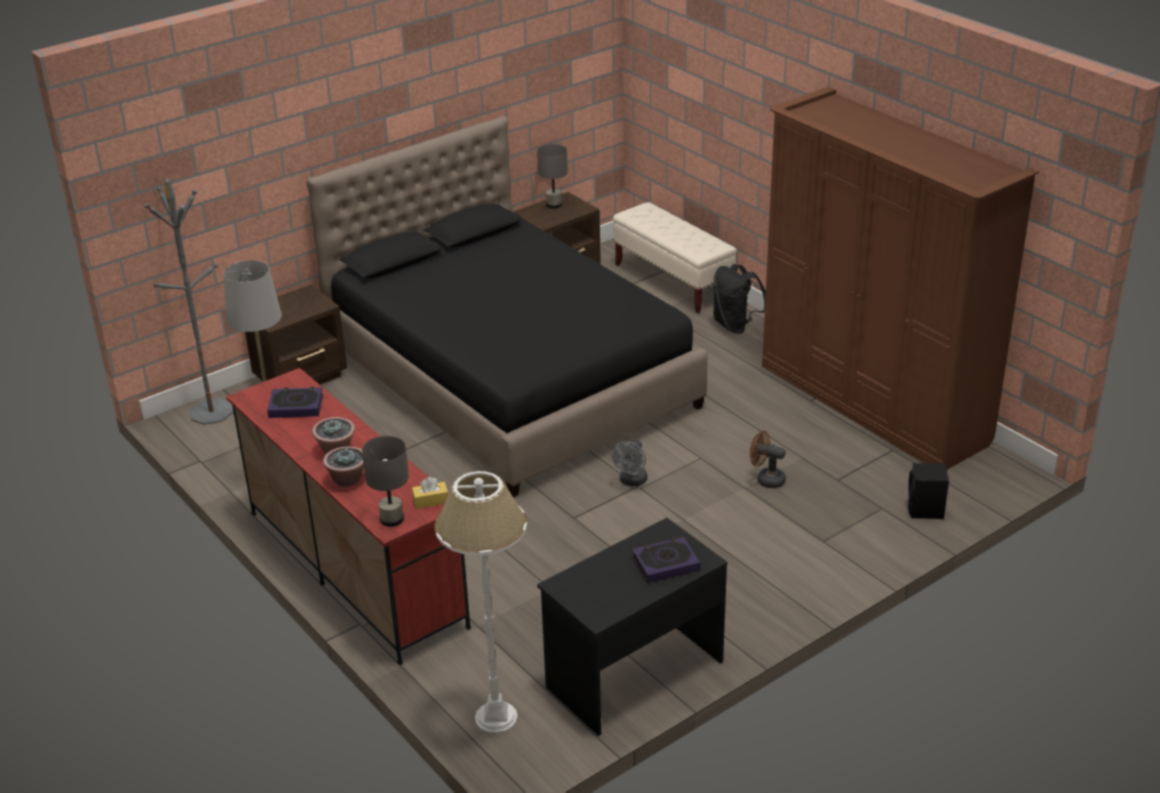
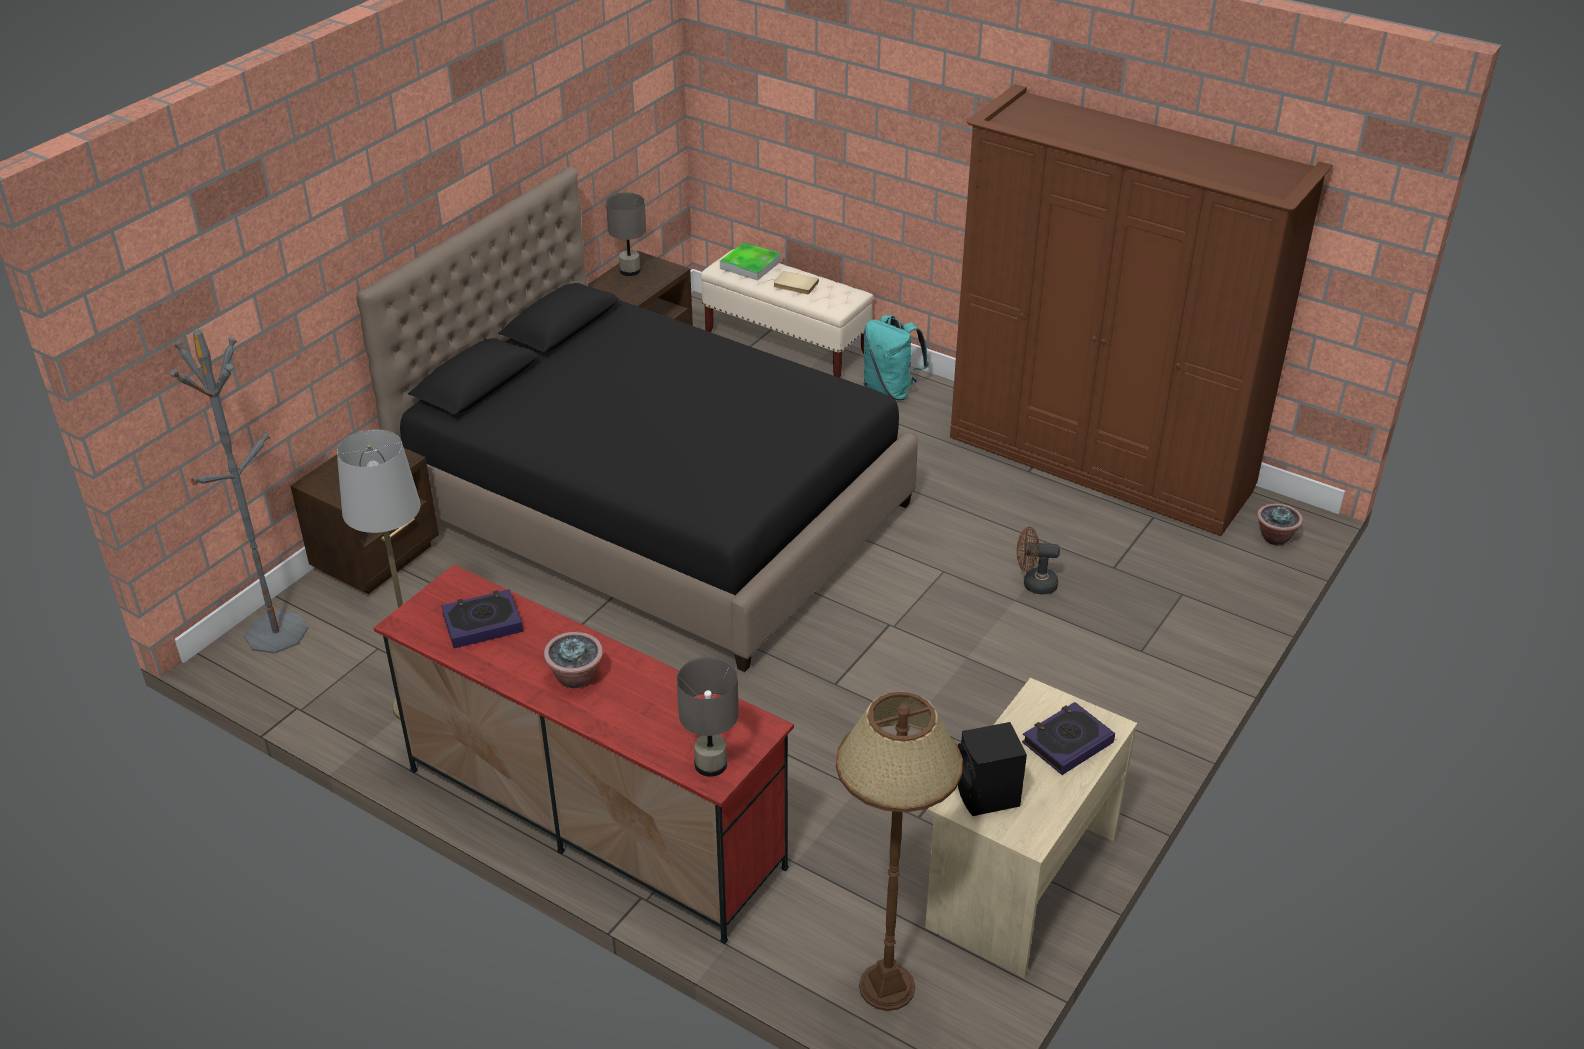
camera: 20 degrees left, 5 degrees up
potted plant [323,446,364,487] -> potted plant moved to [1257,503,1303,546]
yellow tissue box [412,477,448,509] -> none
white floor lamp [434,471,527,734] -> brown floor lamp [836,691,963,1011]
black desk [537,518,728,736] -> beige desk [925,678,1137,978]
grey fan [611,440,647,486] -> none
black backpack [713,264,766,334] -> turquoise backpack [864,315,929,400]
black speaker [908,463,949,519] -> black speaker moved to [958,722,1027,816]
none -> tray [720,242,781,281]
none -> beige book [773,271,819,294]

